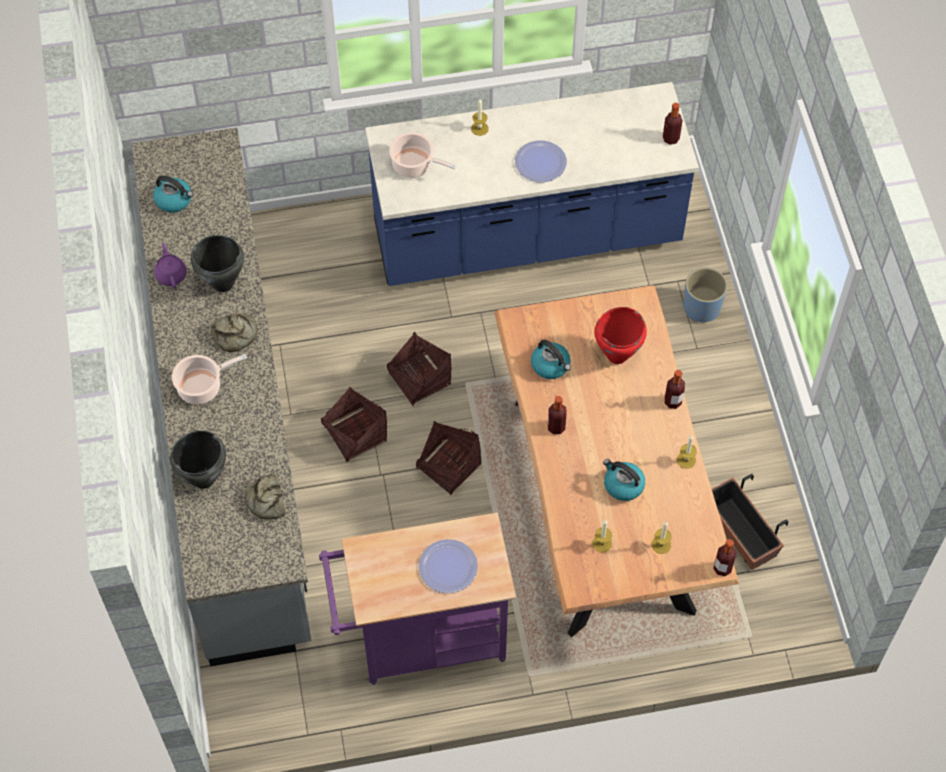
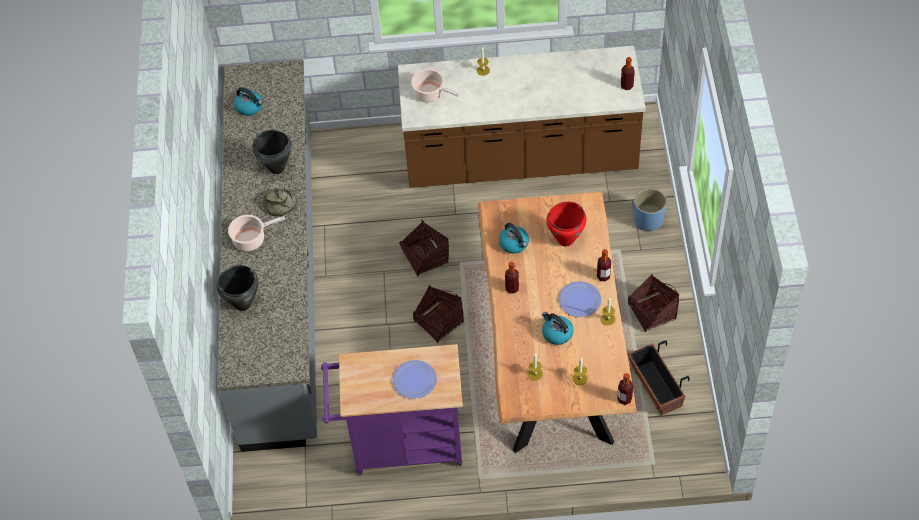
camera: 10 degrees right, 5 degrees down
purple teapot [154,242,187,288] -> none
bread [245,475,285,520] -> none
basket [321,387,387,462] -> basket moved to [628,274,679,332]
blue counter [365,82,699,286] -> brown counter [398,46,645,188]
plate [515,140,567,182] -> plate moved to [558,281,601,317]

